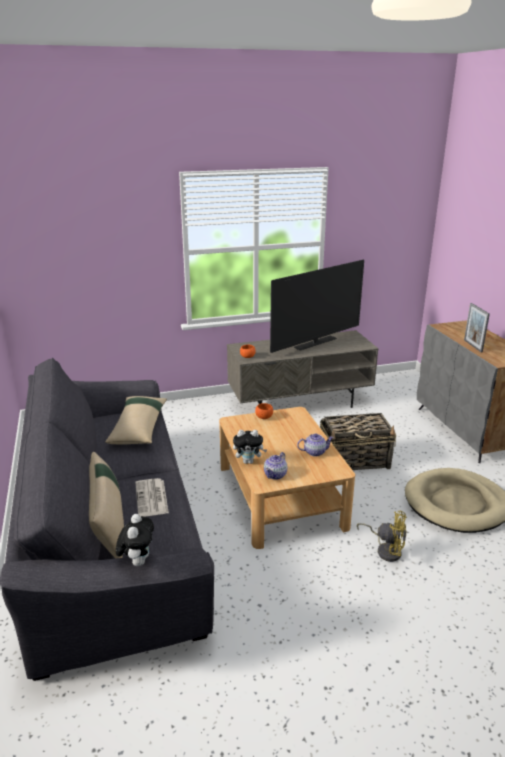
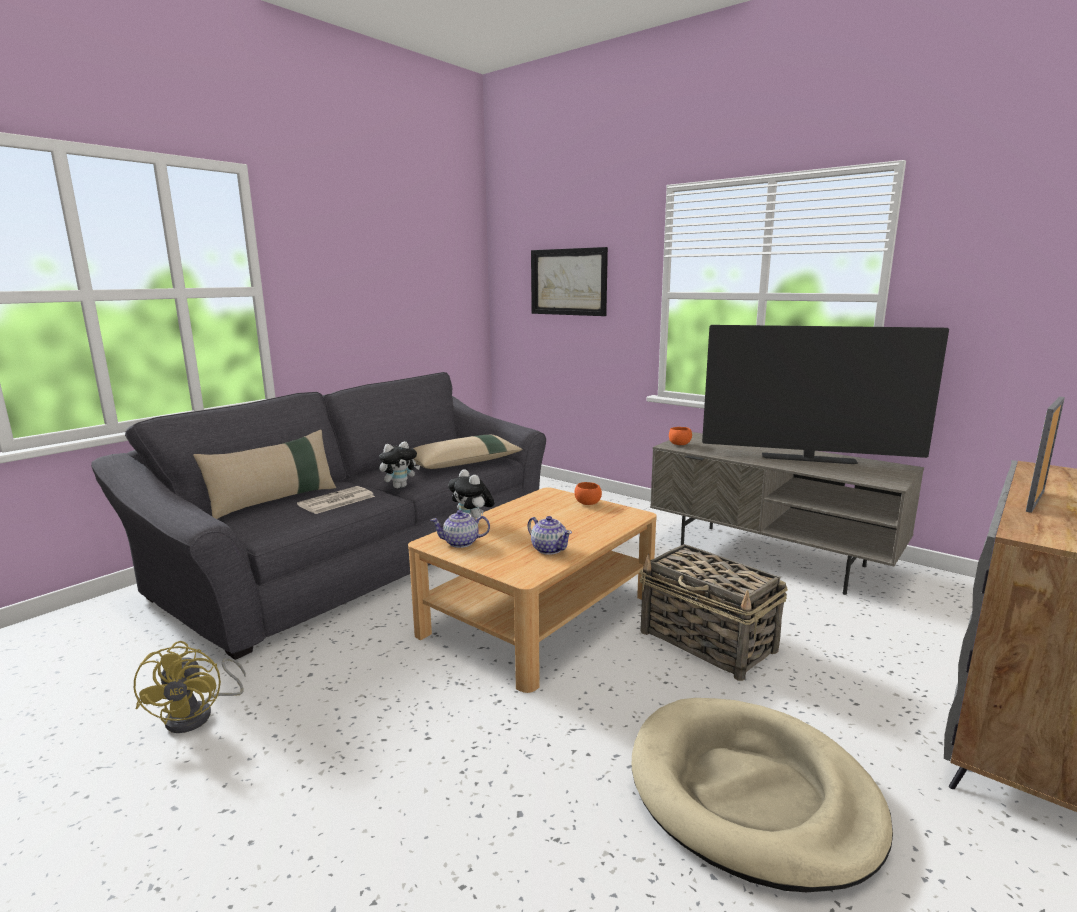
camera: 55 degrees right, 10 degrees down
plush toy [116,514,154,566] -> plush toy moved to [379,441,420,489]
yellow fan [357,510,407,562] -> yellow fan moved to [134,641,246,733]
none -> picture [531,247,608,316]

